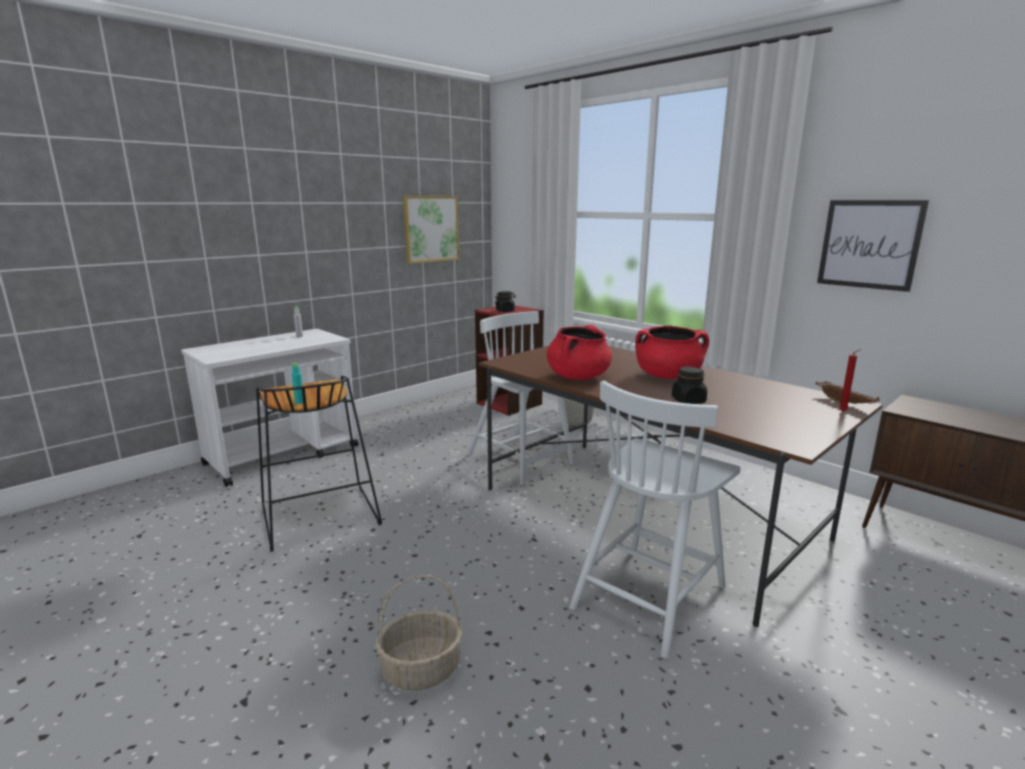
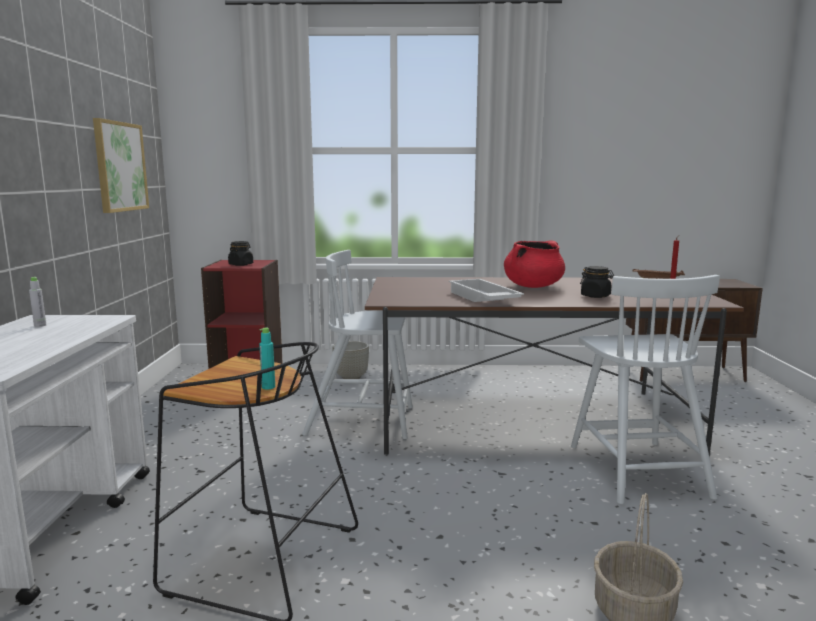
camera: 45 degrees left, 5 degrees down
red cooking pot [547,325,612,380] -> white tray [449,279,524,302]
picture [817,200,929,292] -> none

